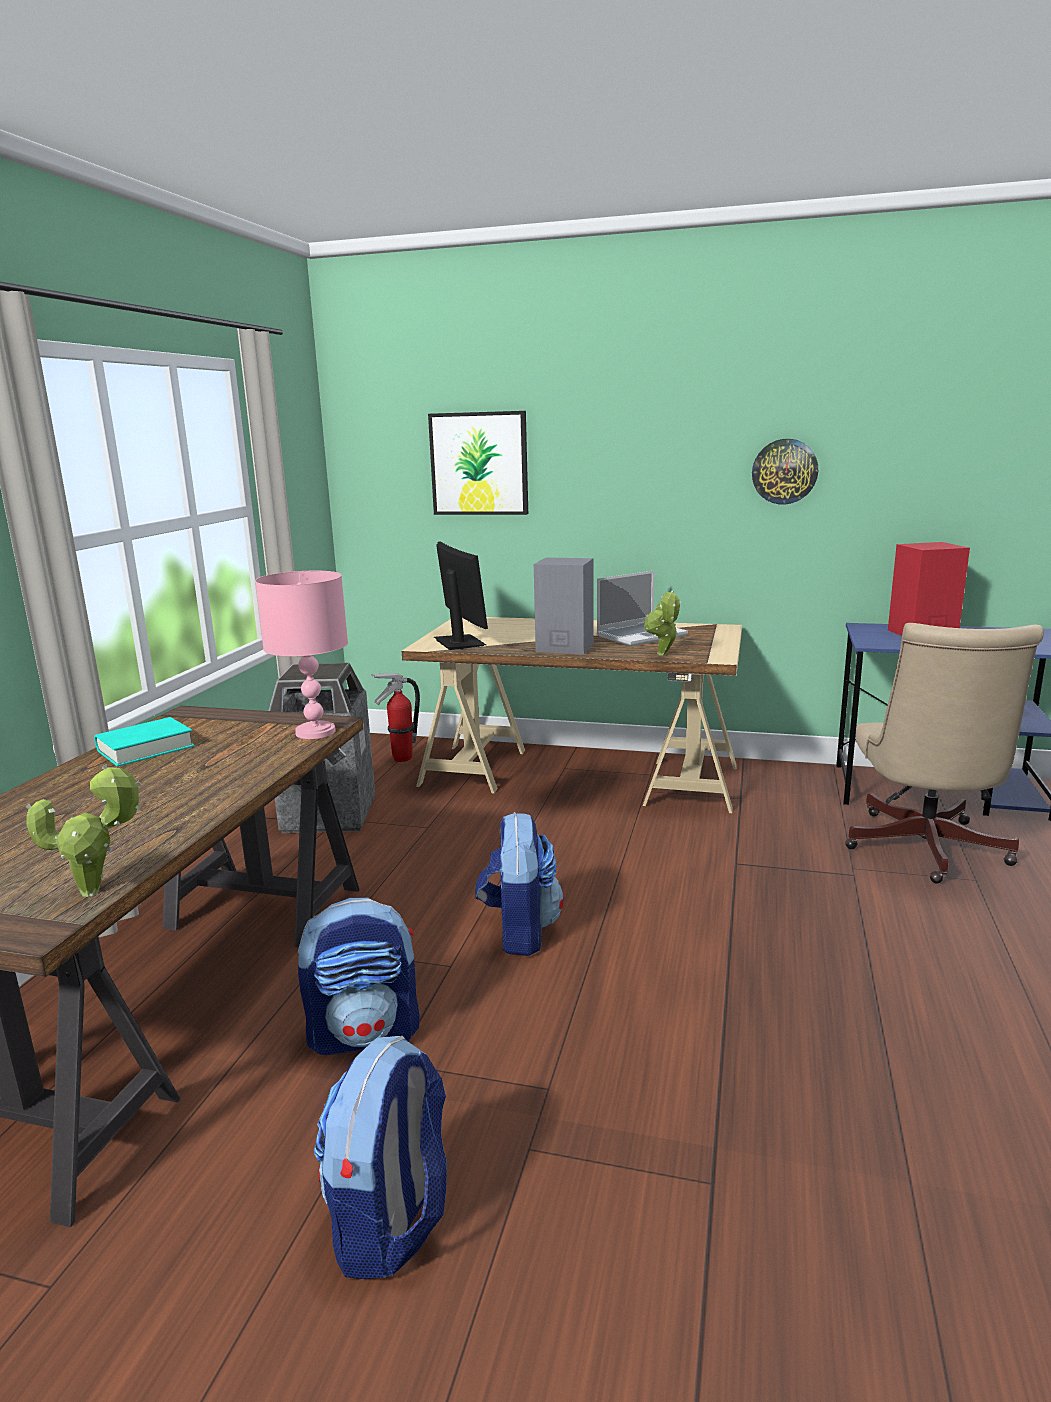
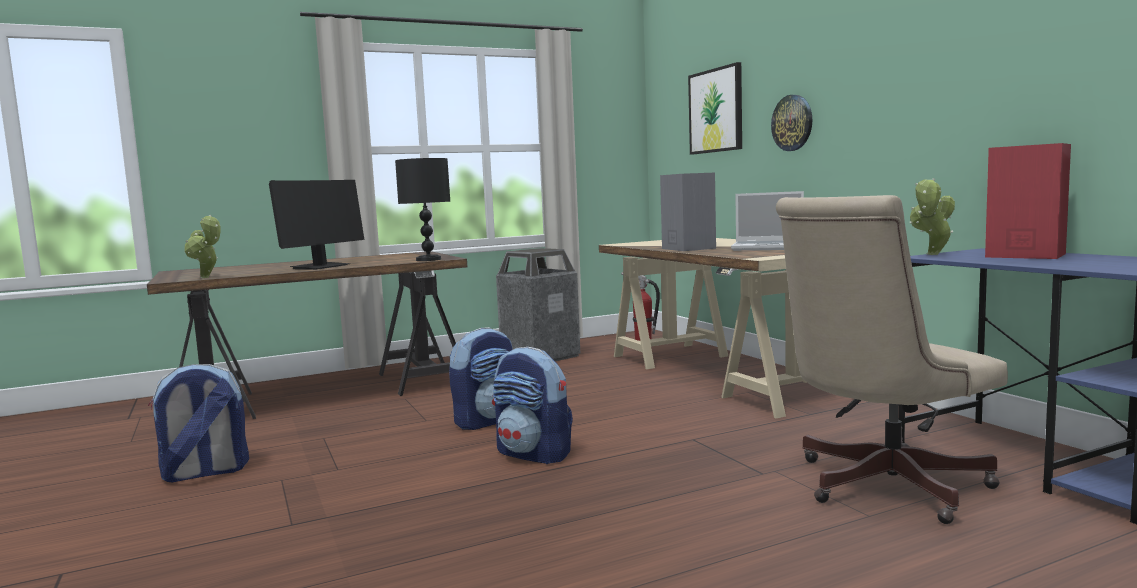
camera: 50 degrees right, 10 degrees down
turquoise book [94,717,194,767] -> none
pink table lamp [255,571,348,739] -> black table lamp [395,158,451,261]
backpack [298,897,419,1055] -> backpack moved to [493,347,573,464]
monitor [434,541,488,650] -> monitor moved to [269,180,364,270]
potted plant [644,591,681,655] -> potted plant moved to [910,178,955,255]
wall clock [752,439,818,504] -> wall clock moved to [771,95,812,151]

